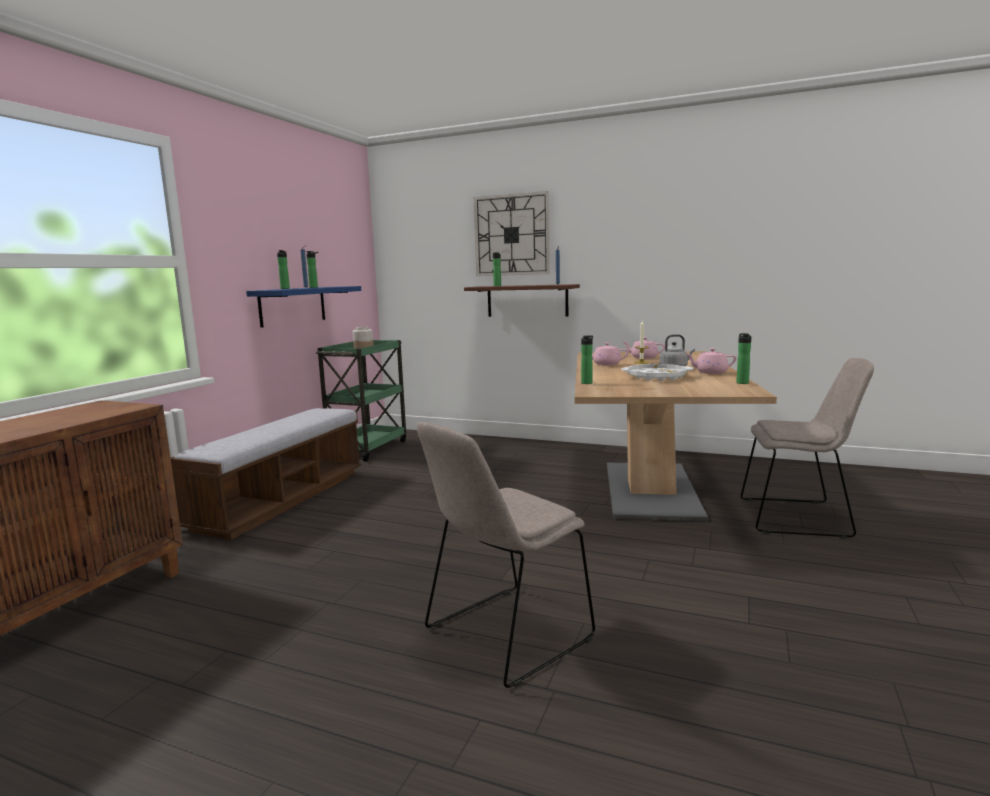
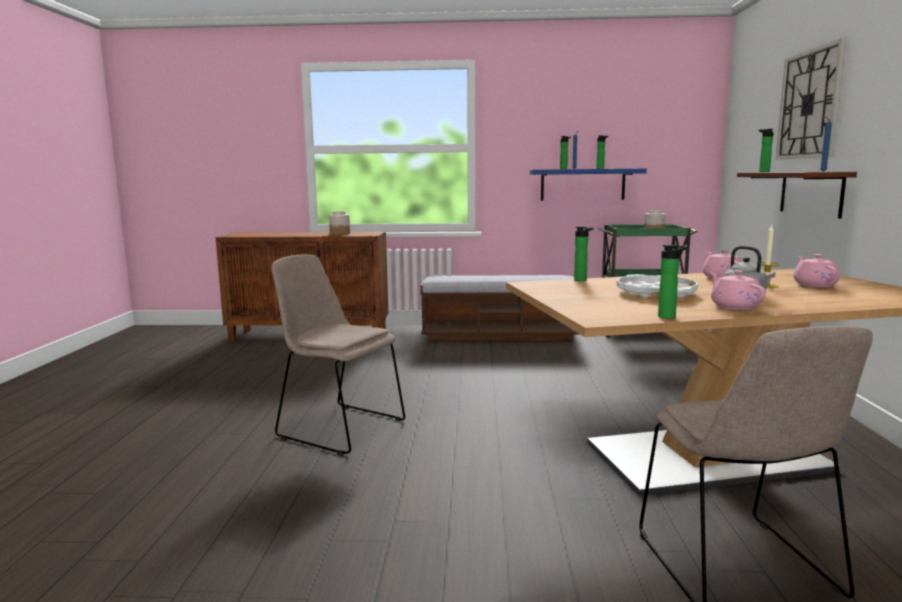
camera: 70 degrees right, 0 degrees up
none -> jar [329,211,350,235]

